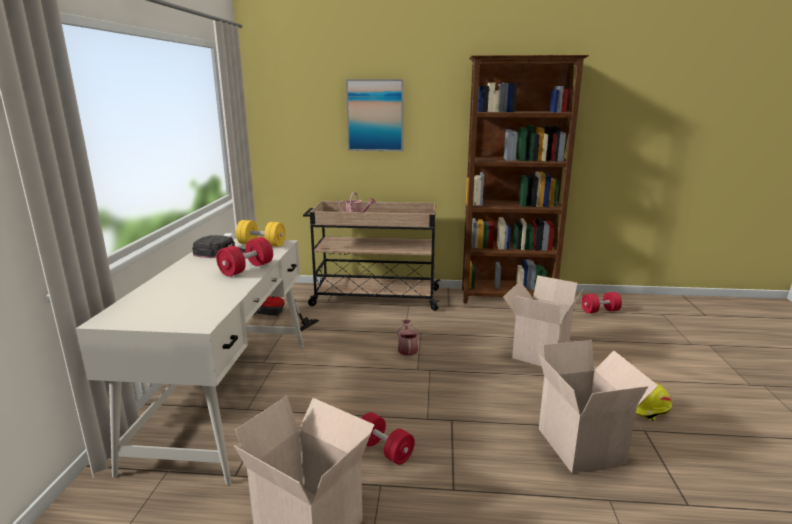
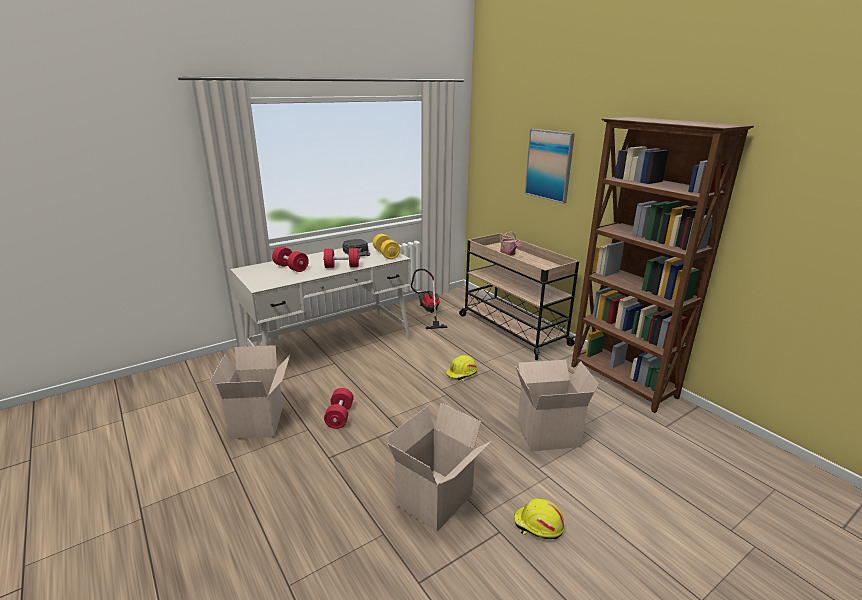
camera: 50 degrees right, 5 degrees up
watering can [397,320,420,356] -> yellow hard hat [446,355,477,381]
red dumbbell [582,292,622,313] -> red dumbbell moved to [272,246,309,272]

